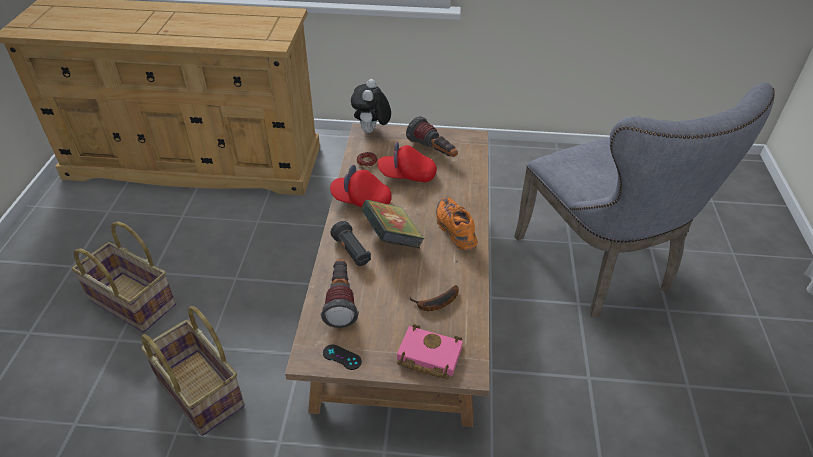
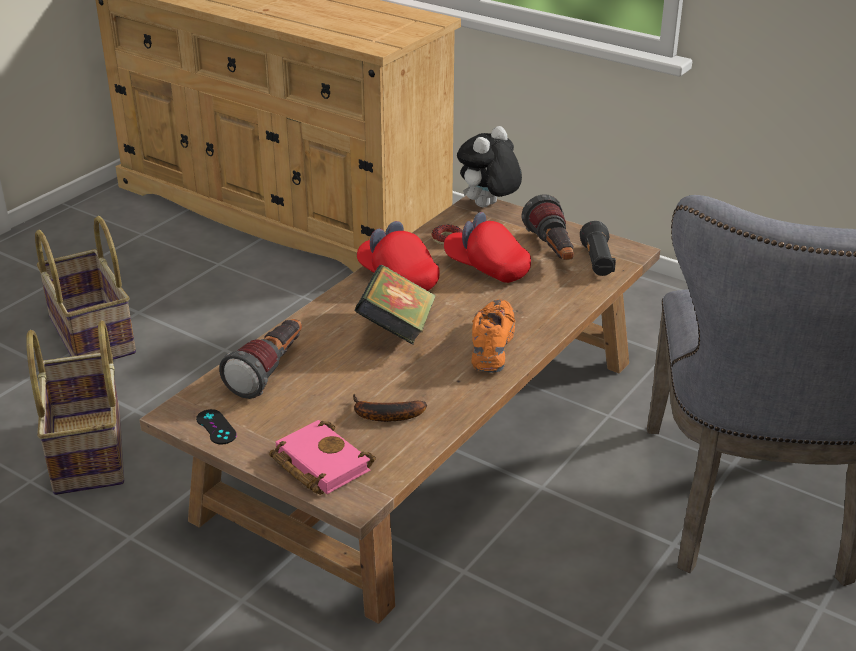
camera: 30 degrees right, 10 degrees down
black flashlight [331,221,371,266] -> black flashlight moved to [580,221,616,276]

